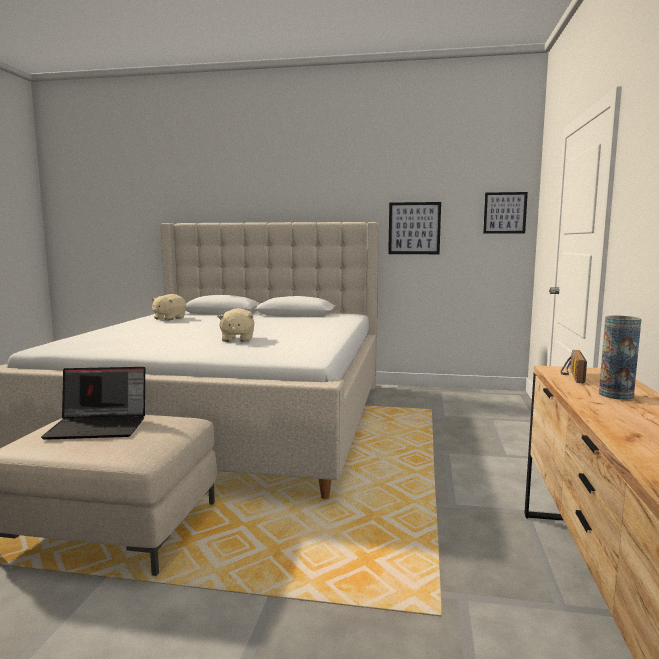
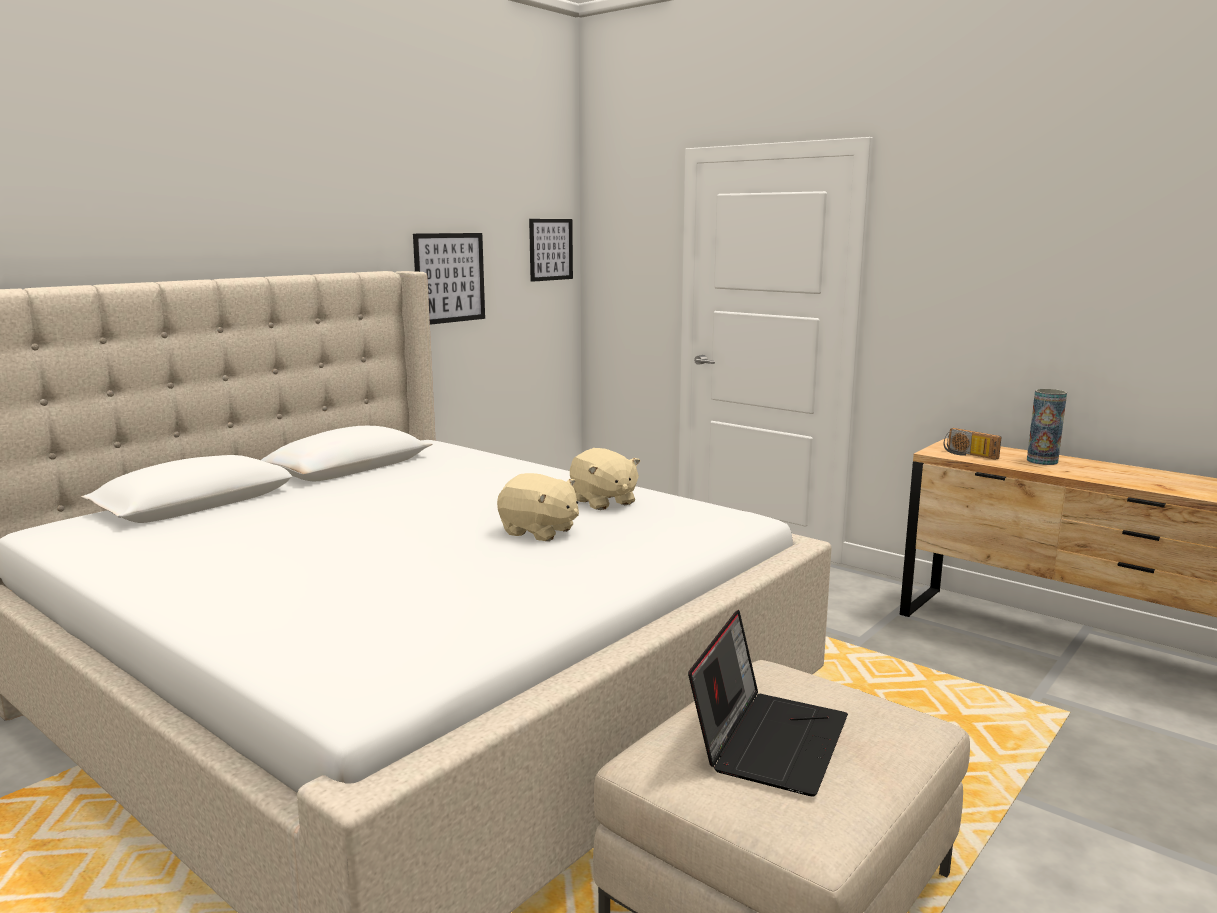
camera: 60 degrees left, 5 degrees up
beige plush toy [151,294,186,320] -> beige plush toy moved to [570,448,640,510]

